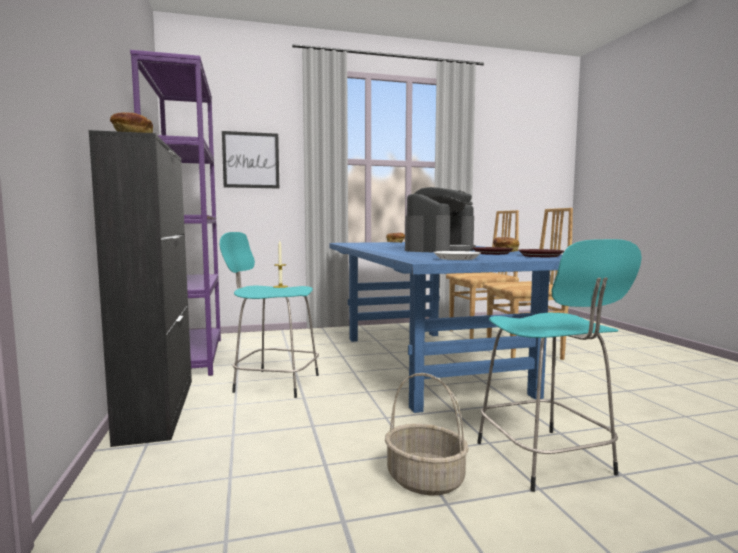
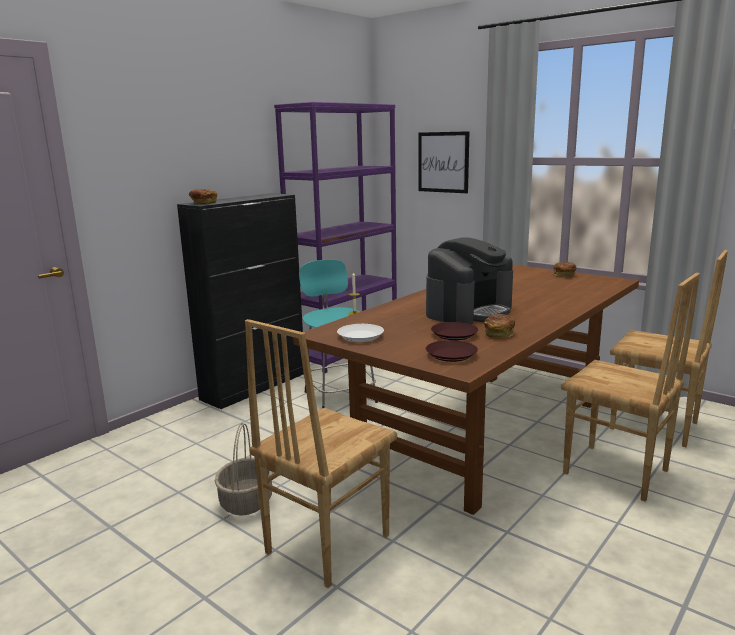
camera: 55 degrees right, 10 degrees up
blue dining table [329,242,562,413] -> brown dining table [293,265,639,515]
coffee machine [405,187,476,253] -> coffee machine turned 45 degrees counterclockwise [426,237,513,325]
turquoise stool [477,239,642,492] -> brown chair [245,319,397,588]

